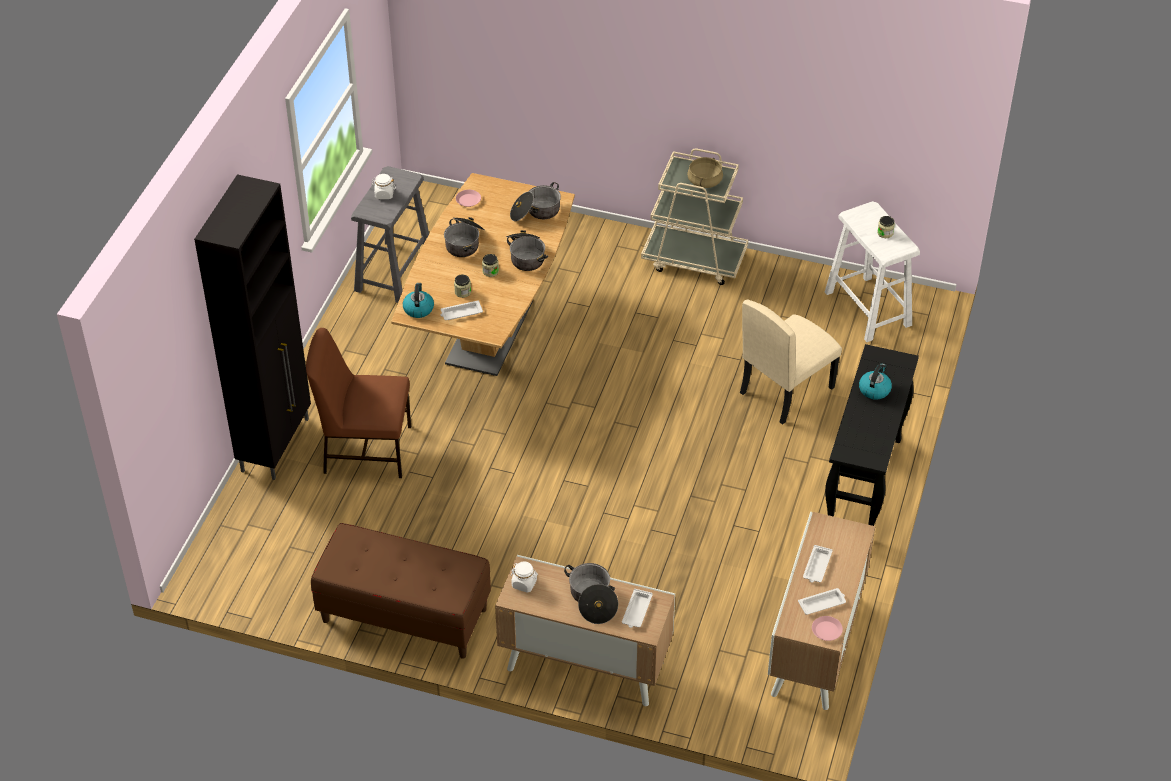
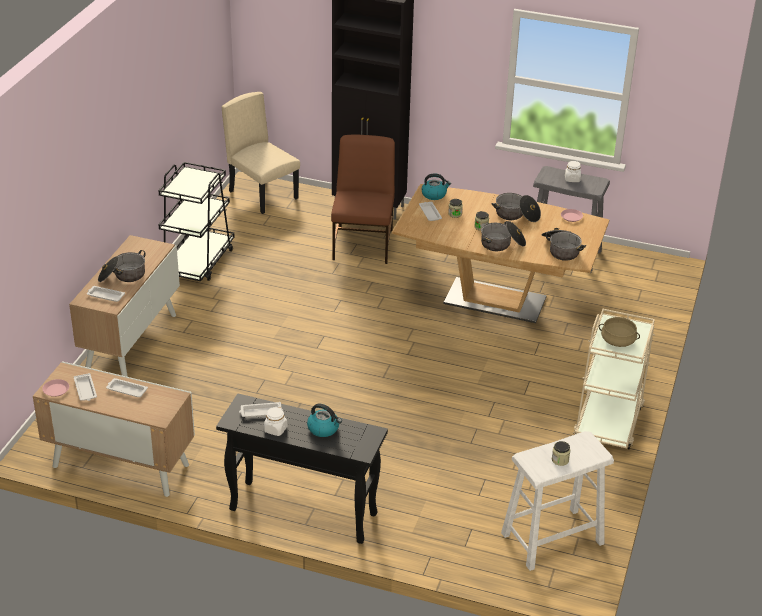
camera: 90 degrees right, 10 degrees down
brown bench [311,523,491,659] -> black cart [158,162,235,281]
white jar [511,562,538,593] -> white jar moved to [264,406,287,436]
beige chair [740,300,842,425] -> beige chair moved to [222,92,300,214]
none -> white tray [239,402,281,417]

